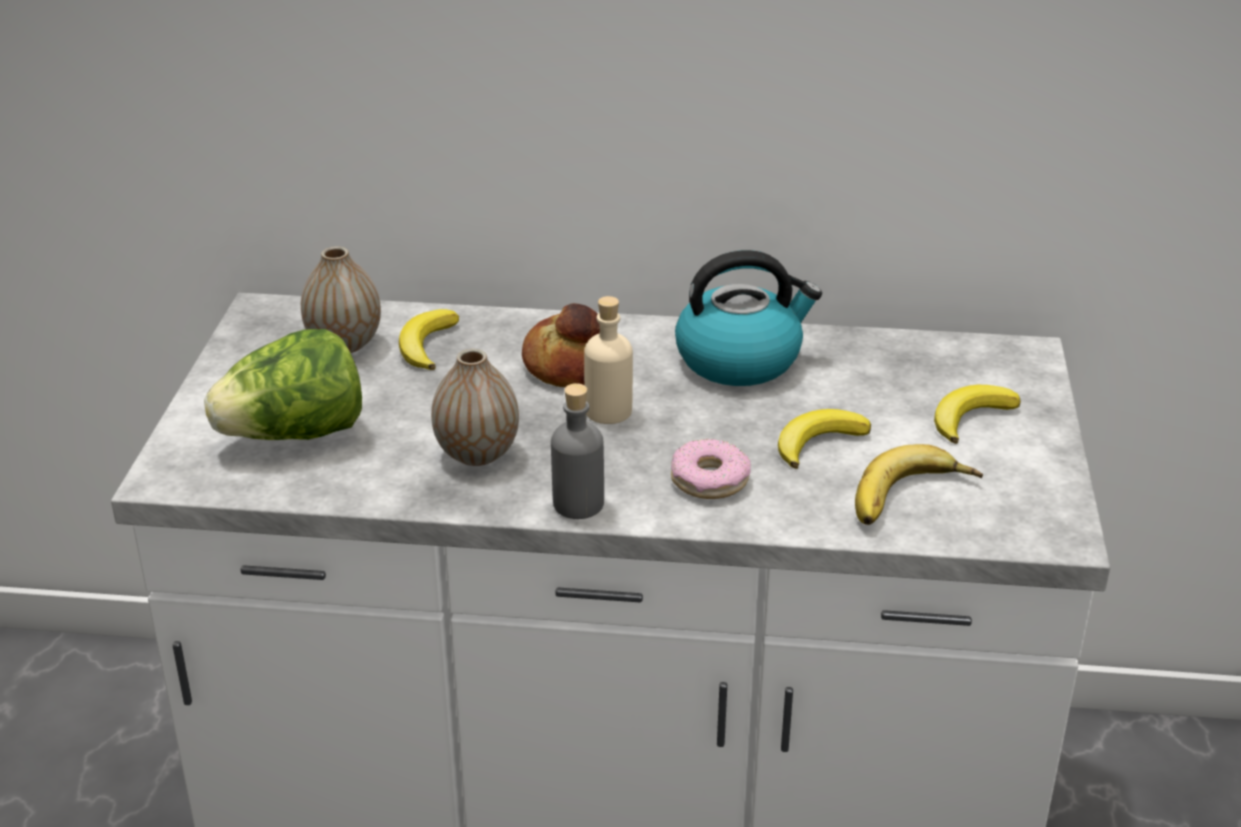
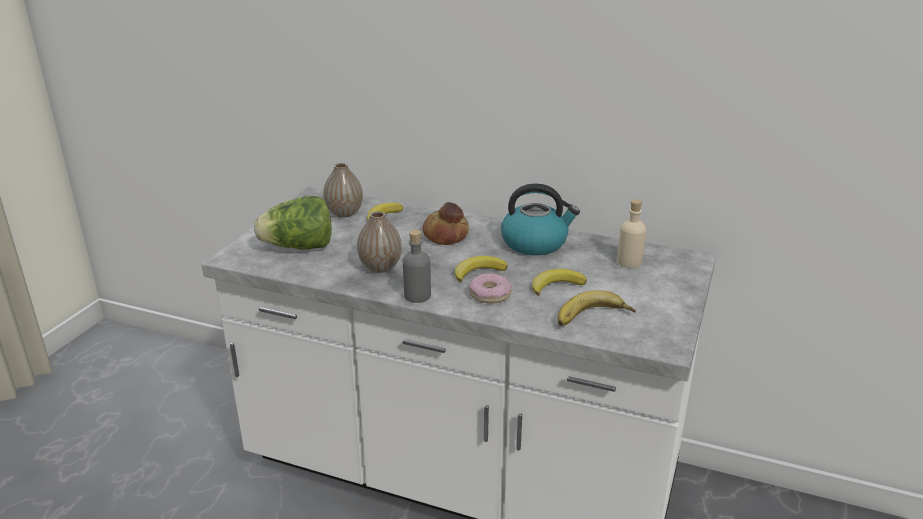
camera: 15 degrees right, 5 degrees down
beige bottle [584,296,633,424] -> beige bottle moved to [617,199,646,268]
banana [934,385,1021,444] -> banana moved to [455,256,508,282]

